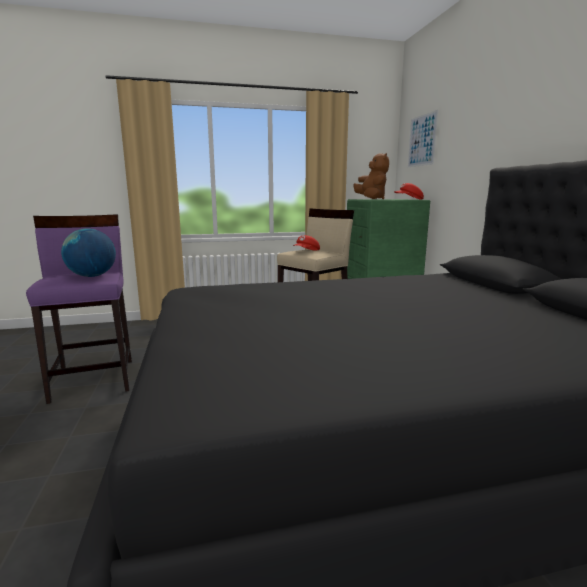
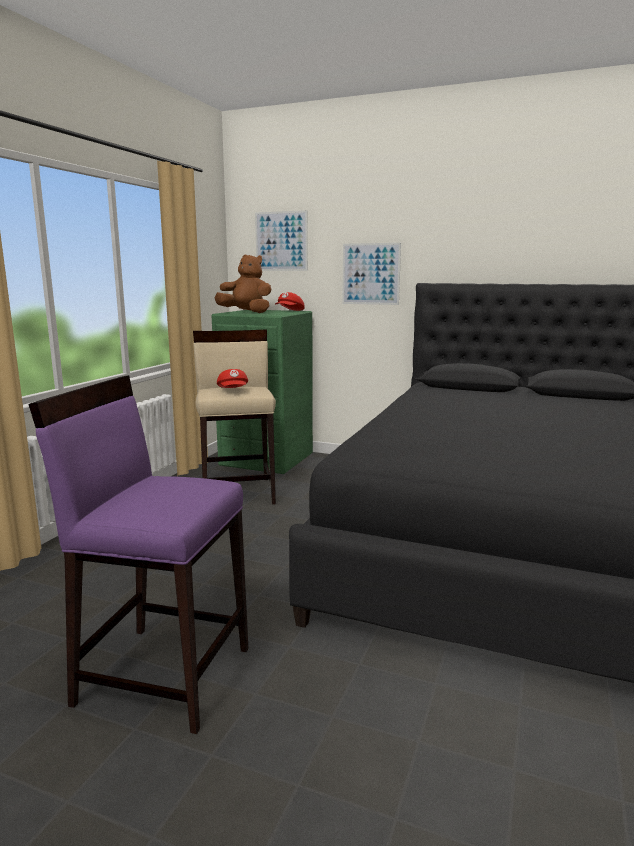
camera: 55 degrees left, 0 degrees up
globe [61,228,116,277] -> none
none -> picture [342,243,401,305]

